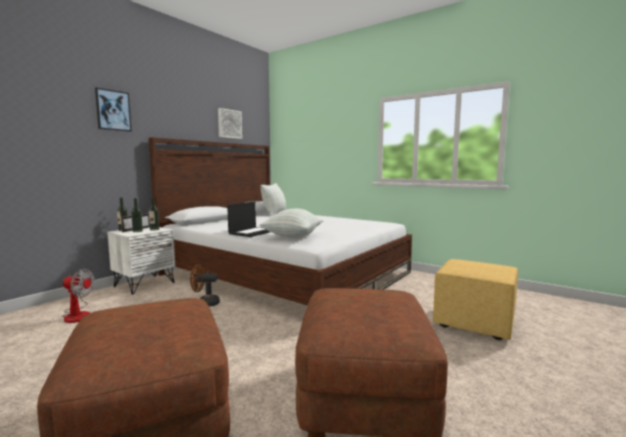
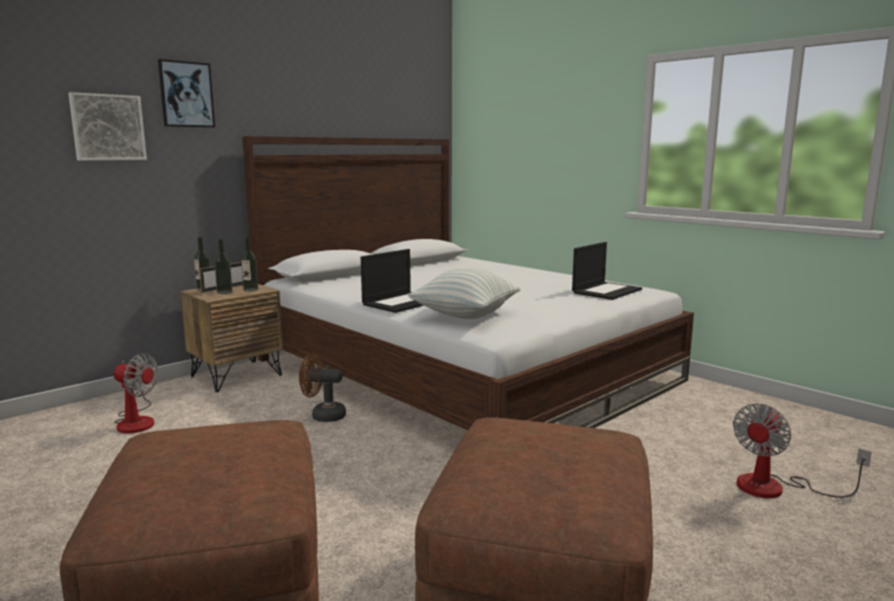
camera: 10 degrees right, 5 degrees up
white nightstand [107,227,175,295] -> brown nightstand [180,284,283,392]
picture [218,108,242,139] -> picture moved to [68,92,147,161]
pillow [261,183,286,216] -> none
yellow ottoman [433,259,518,340] -> fan [733,404,872,498]
none -> laptop [572,242,642,300]

